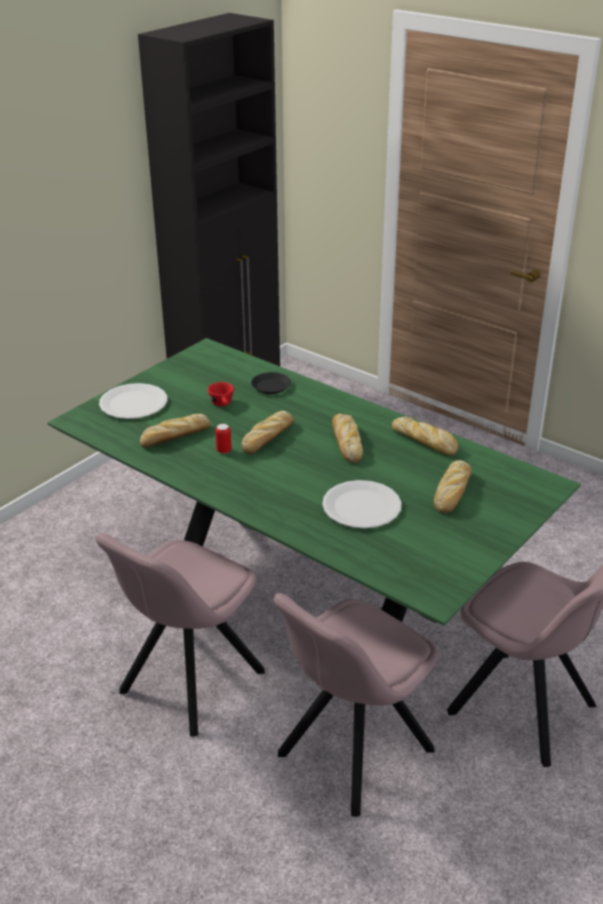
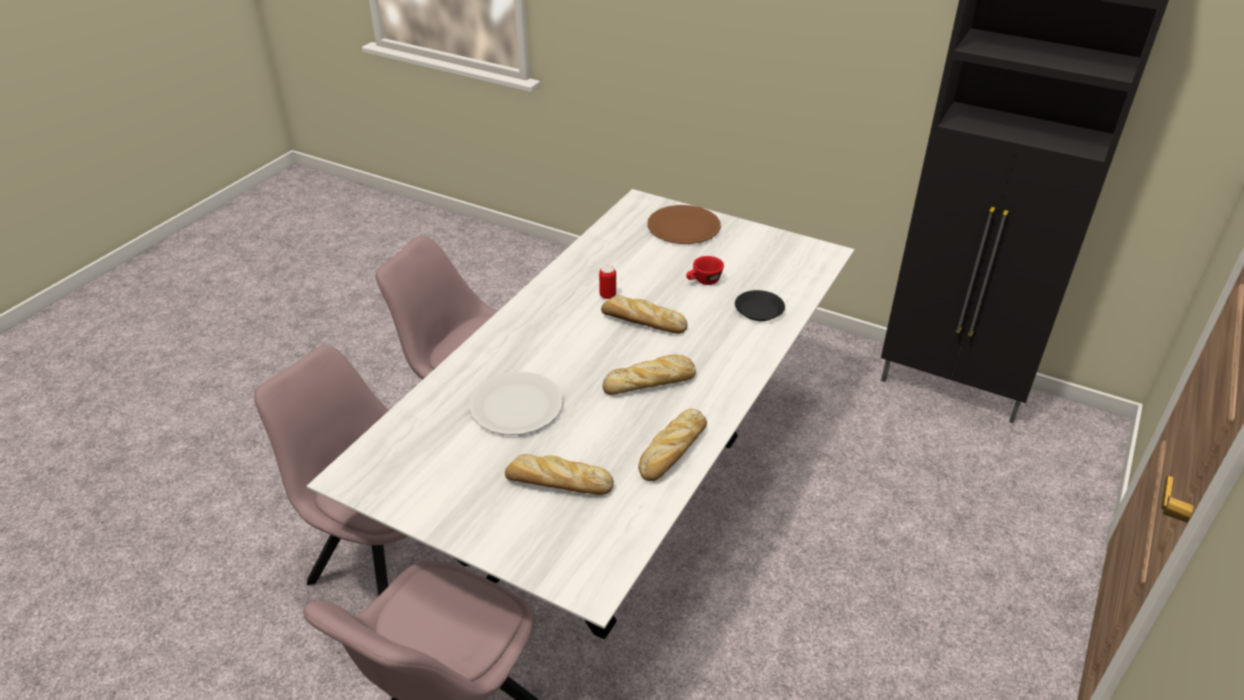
camera: 80 degrees right, 5 degrees up
green dining table [47,338,581,625] -> white dining table [307,189,855,639]
white plate [99,383,167,419] -> brown plate [647,205,721,244]
bread [140,414,210,448] -> none

